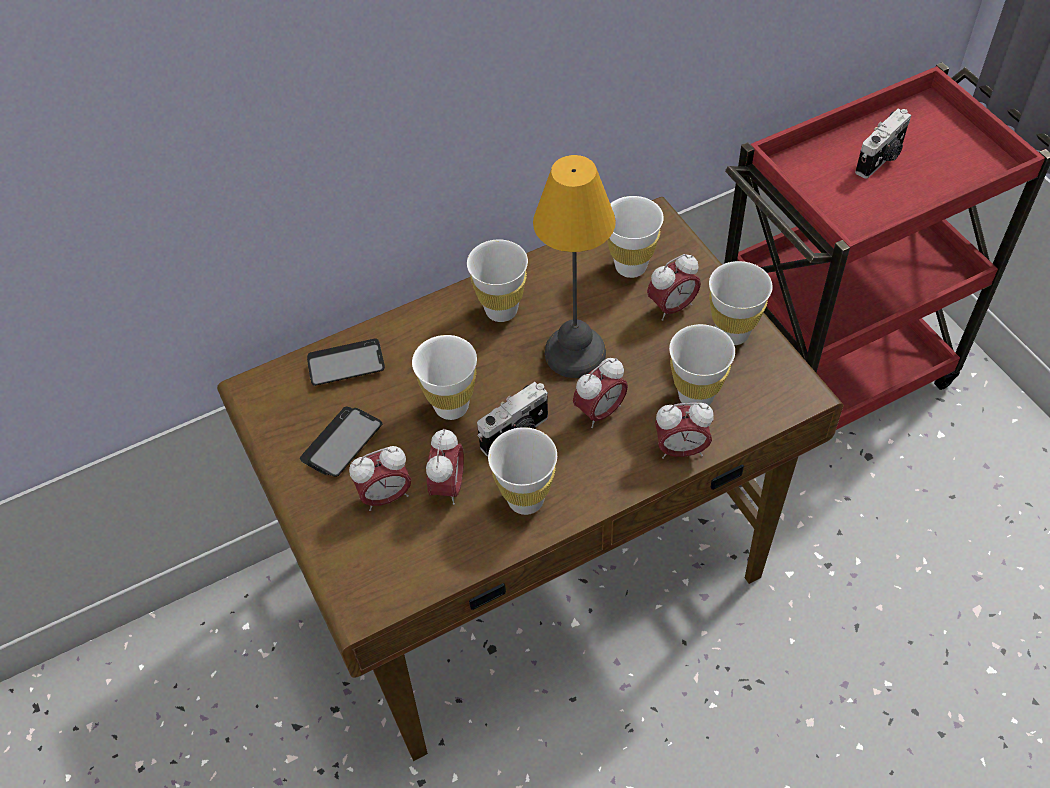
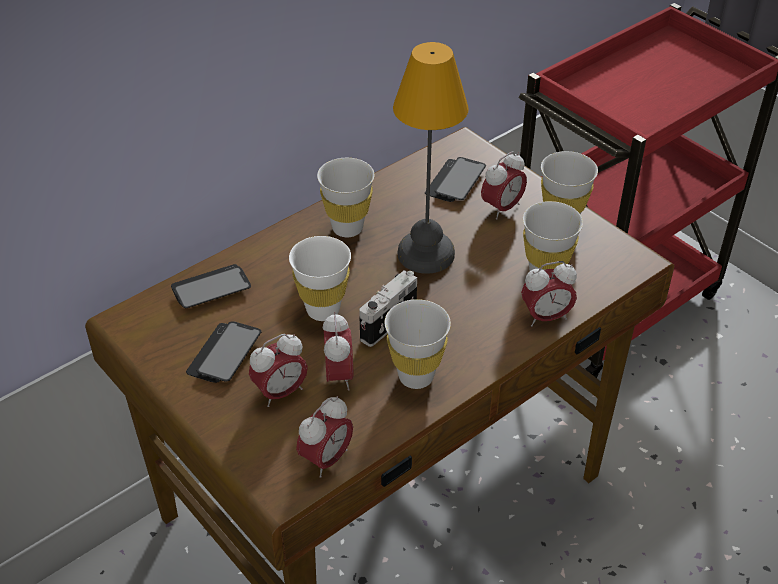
camera: 15 degrees left, 10 degrees down
alarm clock [573,358,628,428] -> alarm clock moved to [296,396,353,478]
white cup [607,196,664,278] -> phone [425,157,486,202]
camera [855,109,911,179] -> none

